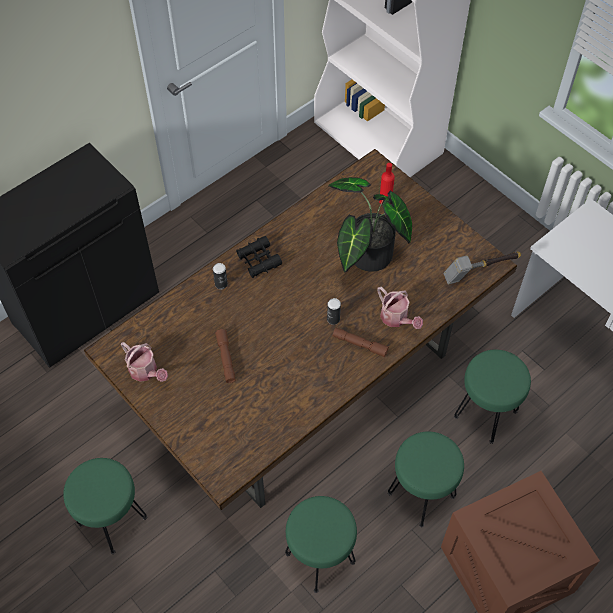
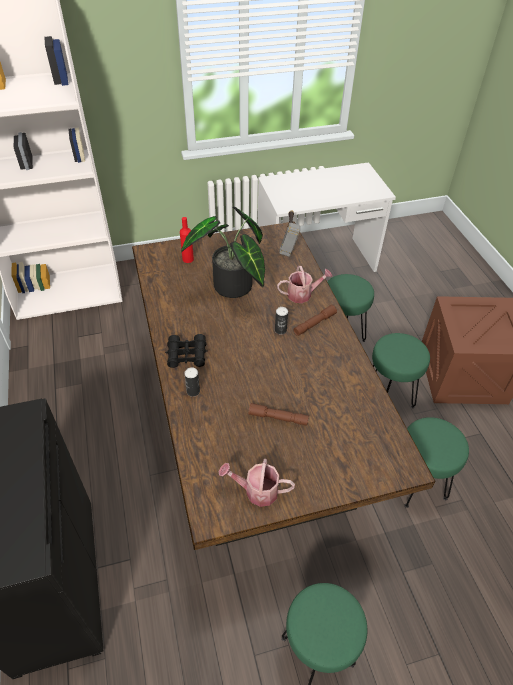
camera: 65 degrees left, 10 degrees down
watering can [121,342,168,382] -> watering can turned 150 degrees counterclockwise [219,459,295,507]

